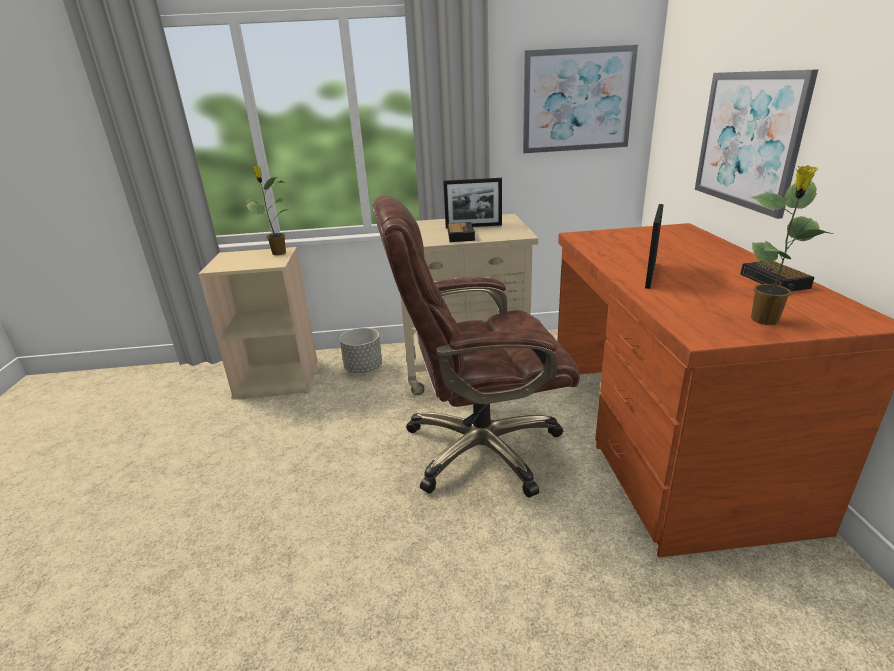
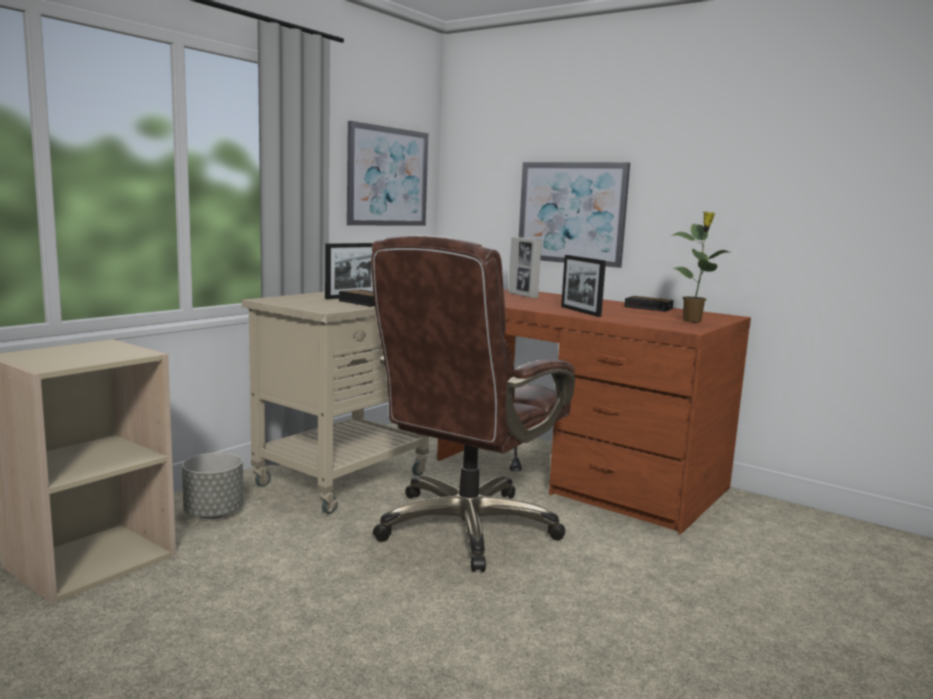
camera: 50 degrees left, 15 degrees down
potted plant [245,165,289,255] -> none
none -> picture frame [508,237,542,298]

